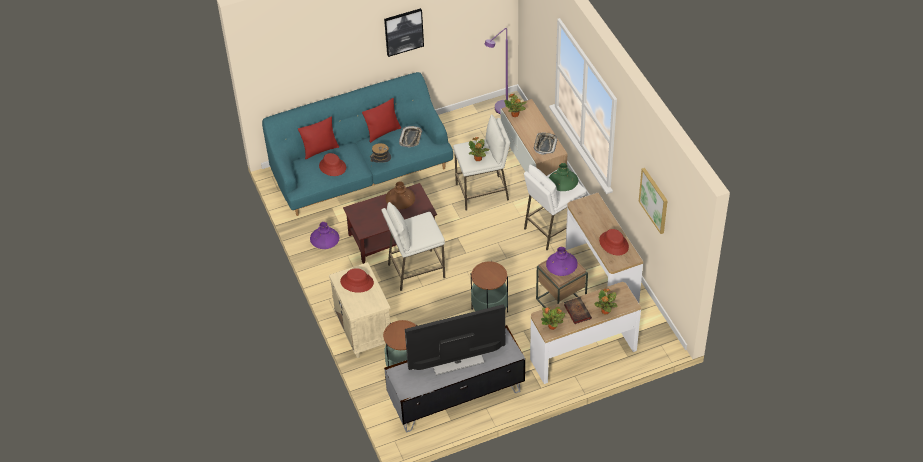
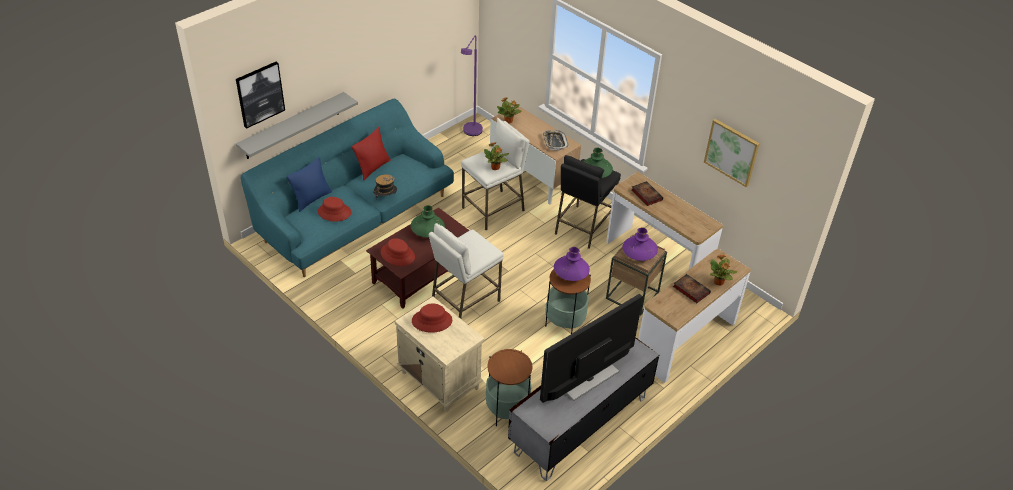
camera: 25 degrees left, 5 degrees down
red pillow [298,116,339,159] -> blue pillow [286,157,332,212]
purple vase [310,222,339,249] -> purple vase moved to [554,247,590,281]
picture [384,8,424,57] -> picture moved to [236,62,285,129]
brown vase [385,181,415,209] -> green vase [411,205,445,237]
tray [399,126,422,147] -> none
white stool [524,164,586,250] -> black stool [555,155,621,249]
potted plant [541,307,565,330] -> none
red hat [599,229,629,256] -> red hat moved to [381,238,415,266]
none -> grey shelf [236,92,358,159]
none -> book [632,181,663,206]

